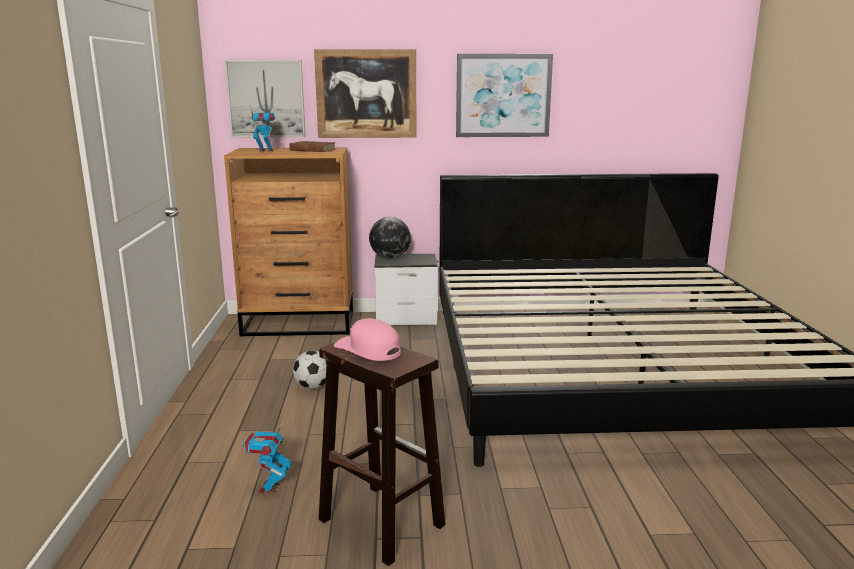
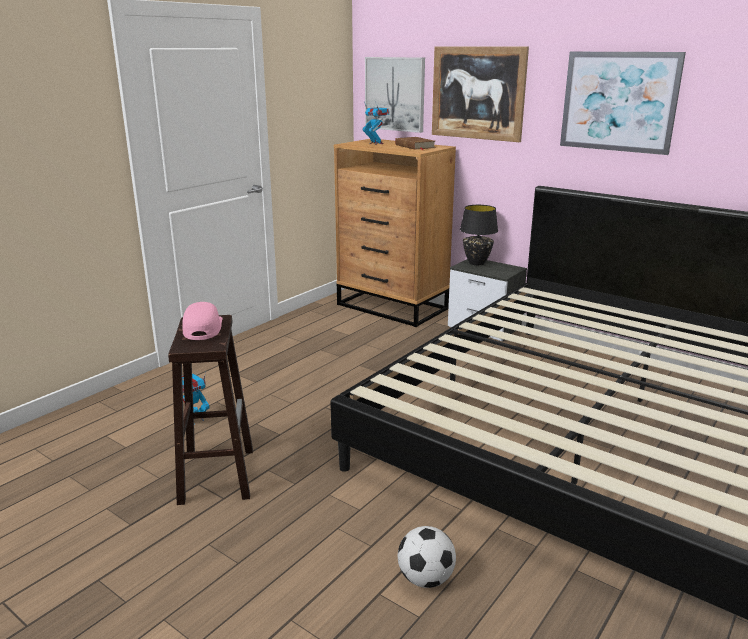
camera: 40 degrees right, 5 degrees up
football [293,351,327,389] -> football moved to [398,526,456,588]
globe [369,217,411,259] -> black table lamp [460,205,498,265]

